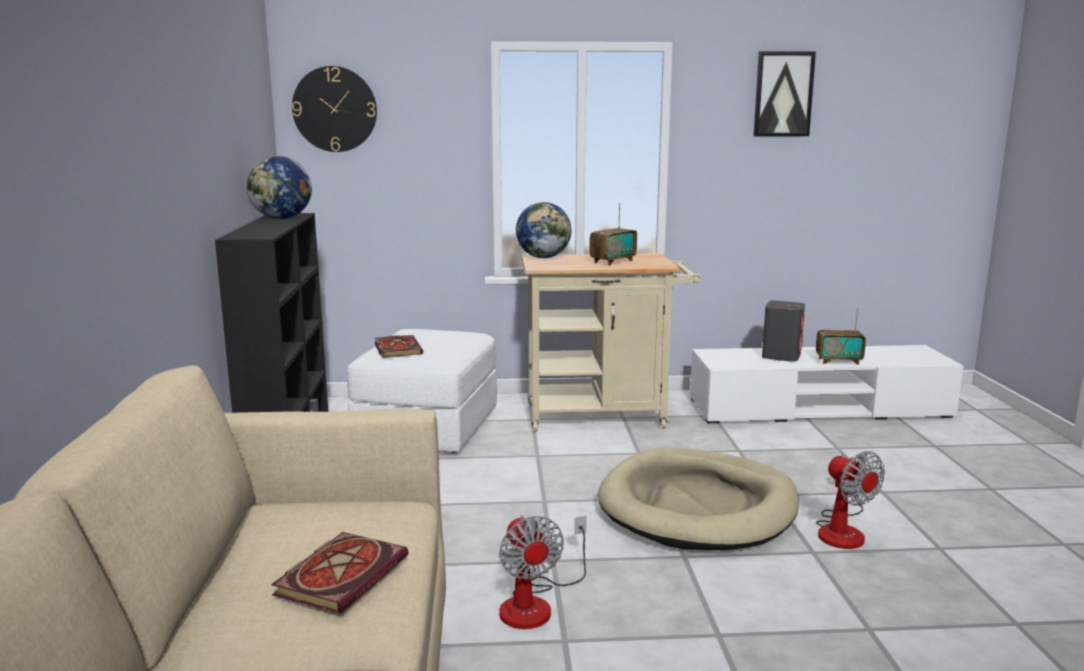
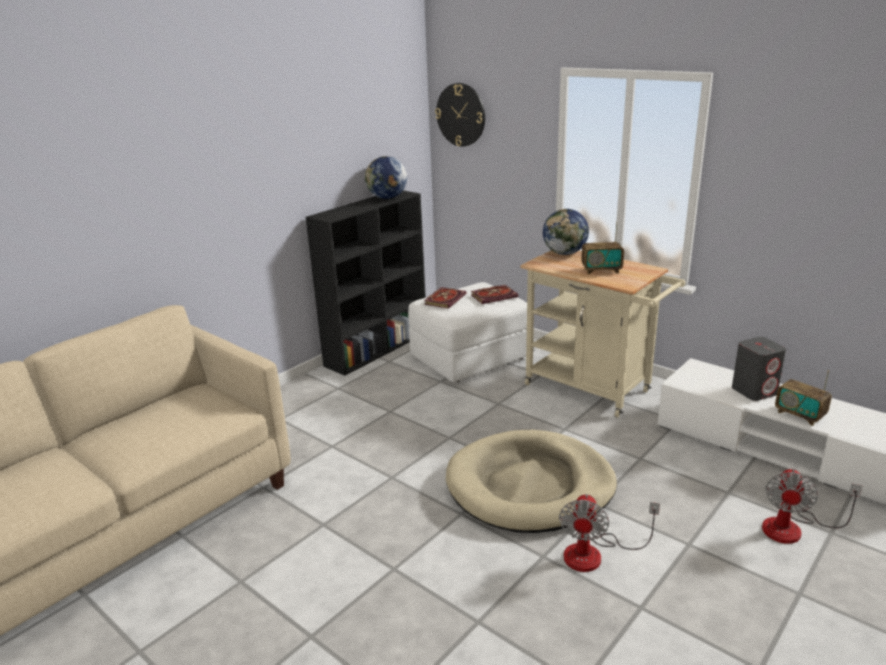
camera: 45 degrees right, 10 degrees up
book [271,532,408,614] -> book moved to [471,285,518,304]
fan [499,515,586,629] -> fan moved to [762,468,862,544]
picture [753,51,816,136] -> none

